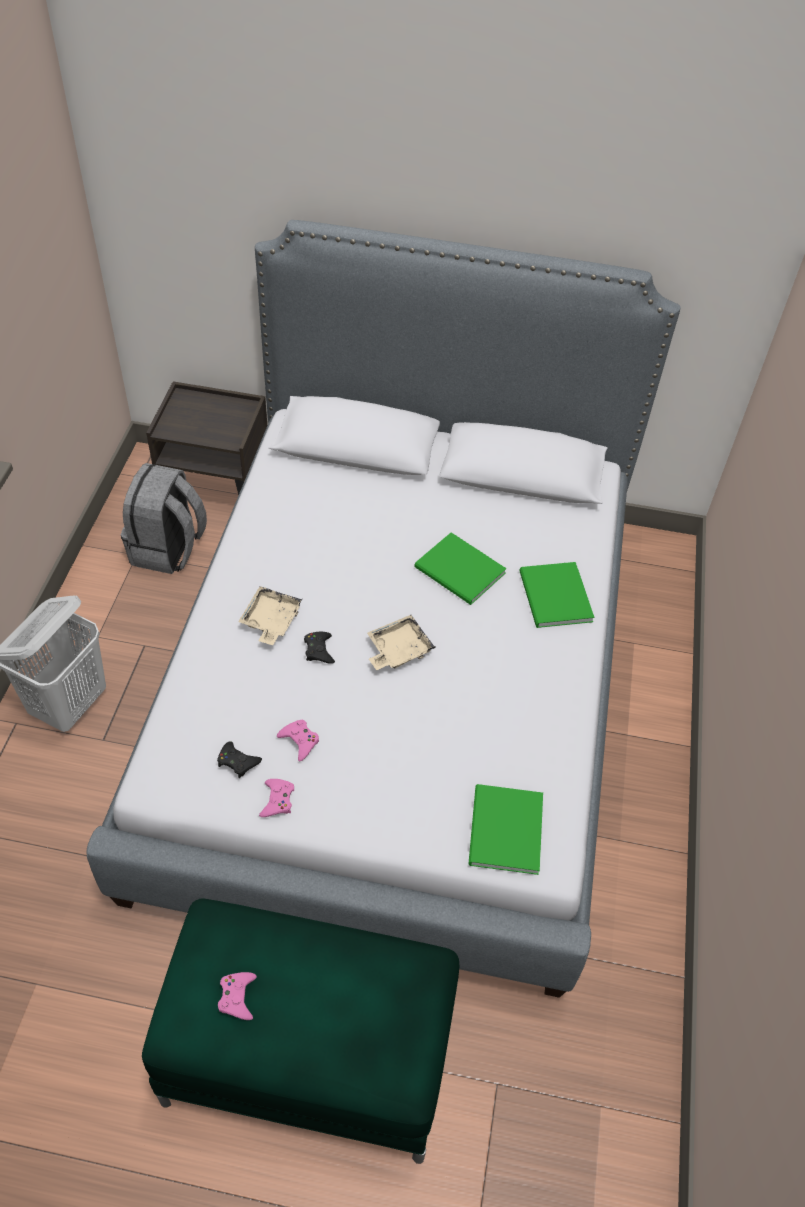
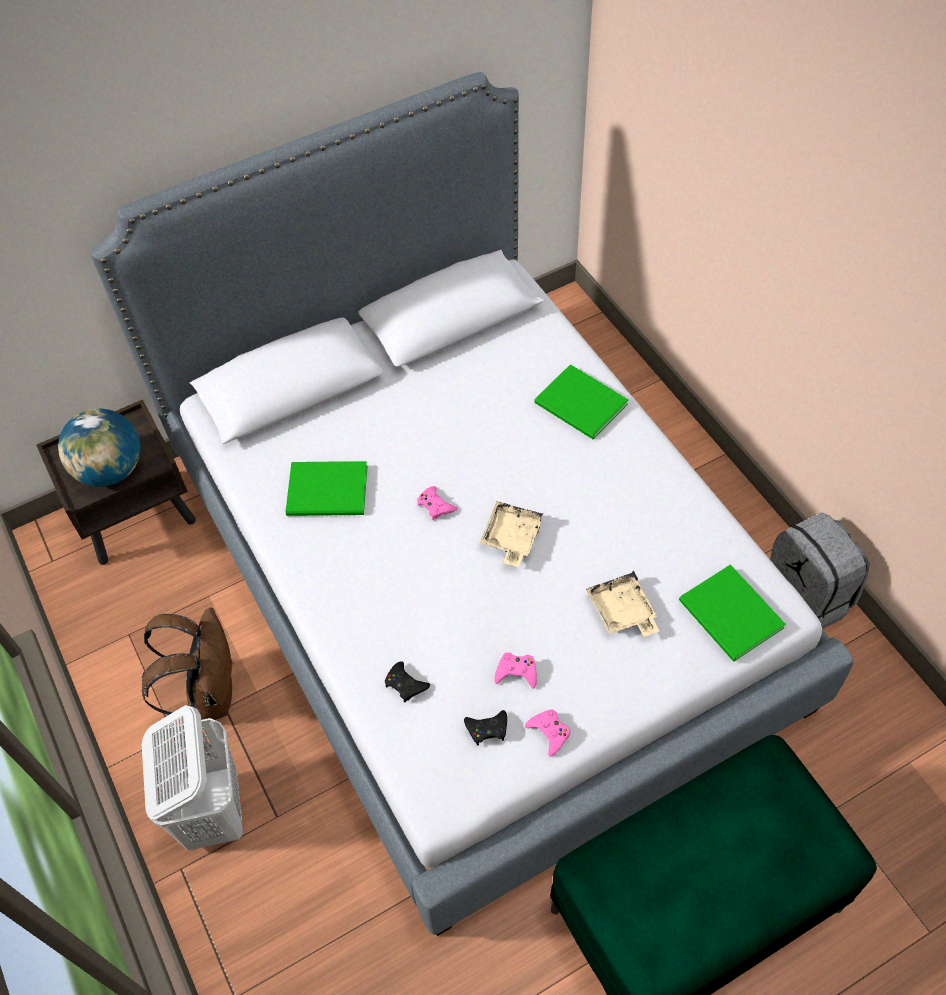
camera: 35 degrees left, 5 degrees up
grey backpack [121,463,207,574] -> grey backpack moved to [770,512,870,629]
pink game controller [218,972,257,1020] -> pink game controller moved to [417,486,458,520]
beige tray [238,586,302,645] -> beige tray moved to [586,571,659,637]
black game controller [304,632,335,664] -> black game controller moved to [385,661,430,702]
green book [414,533,507,605] -> green book moved to [286,461,368,516]
none -> globe [58,408,141,487]
none -> brown backpack [142,607,232,720]

